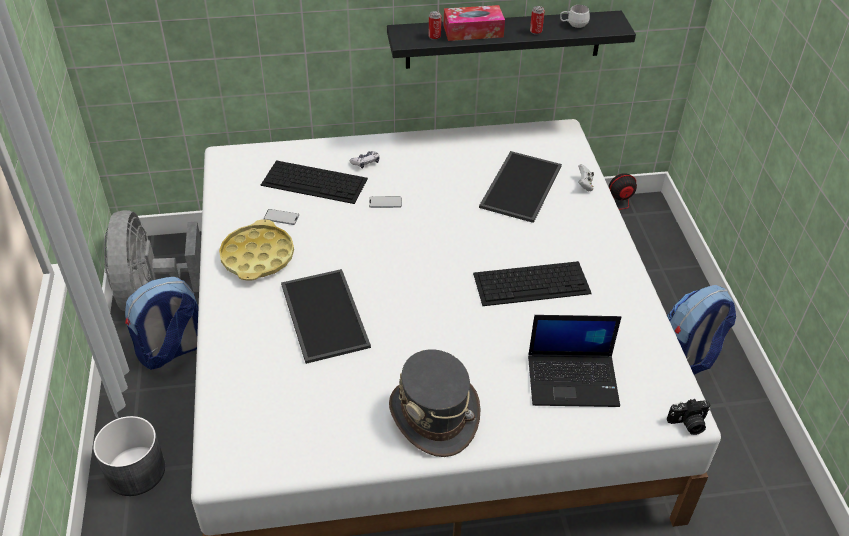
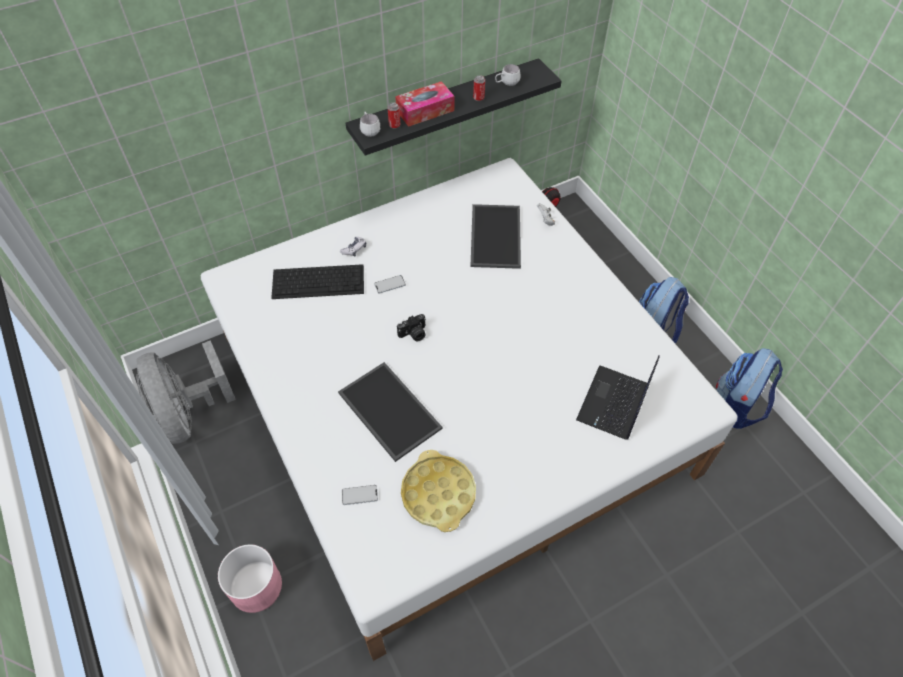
camera: 20 degrees left, 10 degrees up
grey planter [93,416,165,496] -> pink planter [218,544,282,613]
backpack [125,277,198,370] -> backpack moved to [716,348,783,429]
yellow tray [219,219,294,281] -> yellow tray moved to [401,450,476,532]
phone [264,209,299,225] -> phone moved to [342,485,378,505]
grey hat [389,349,481,457] -> none
keyboard [473,261,592,306] -> none
laptop [528,315,621,407] -> laptop turned 135 degrees clockwise [576,356,660,440]
camera [667,399,711,435] -> camera moved to [397,314,426,341]
none -> white mug [360,112,381,137]

